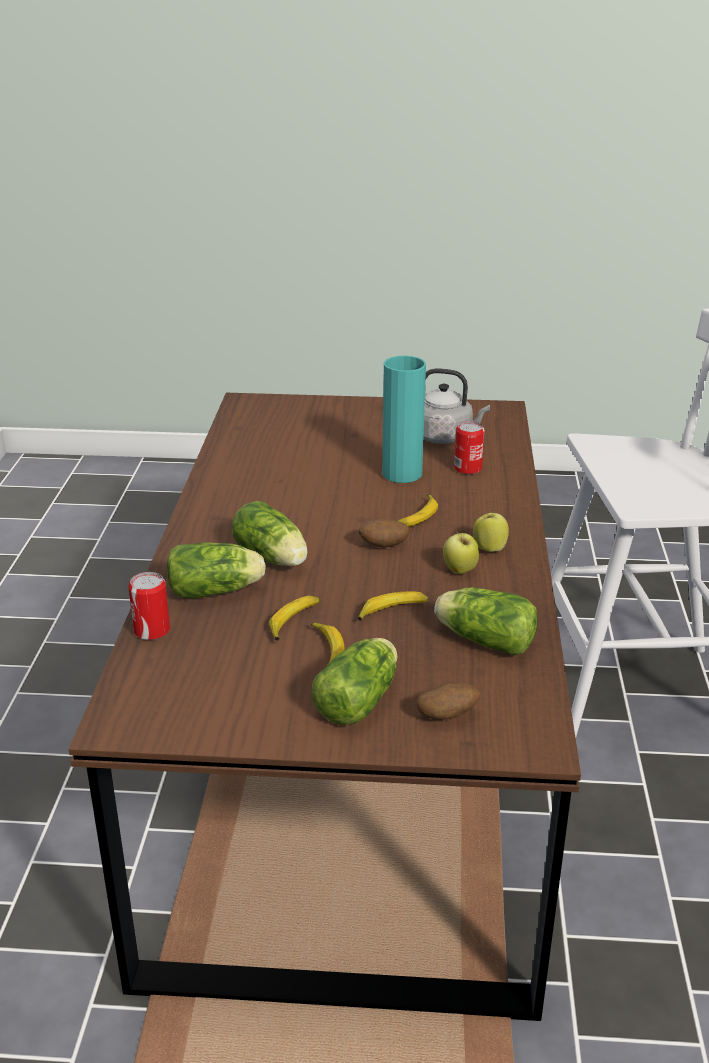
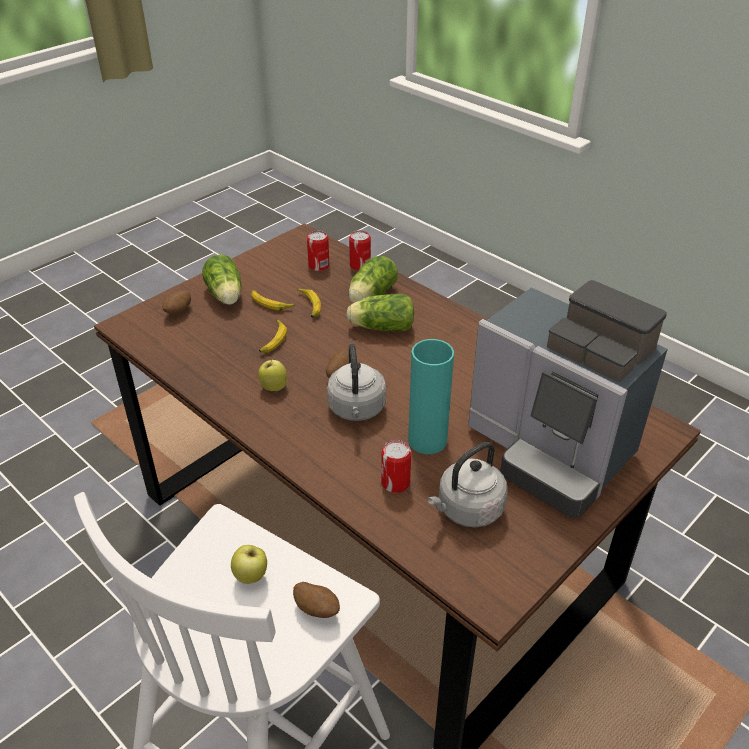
camera: 130 degrees right, 10 degrees up
banana [398,494,438,527] -> grey kettle [327,343,386,421]
lettuce [434,588,538,655] -> none
apple [473,509,509,552] -> apple moved to [231,545,267,584]
none -> potato [293,582,340,618]
none -> can [307,231,329,271]
none -> coffee machine [468,280,668,518]

